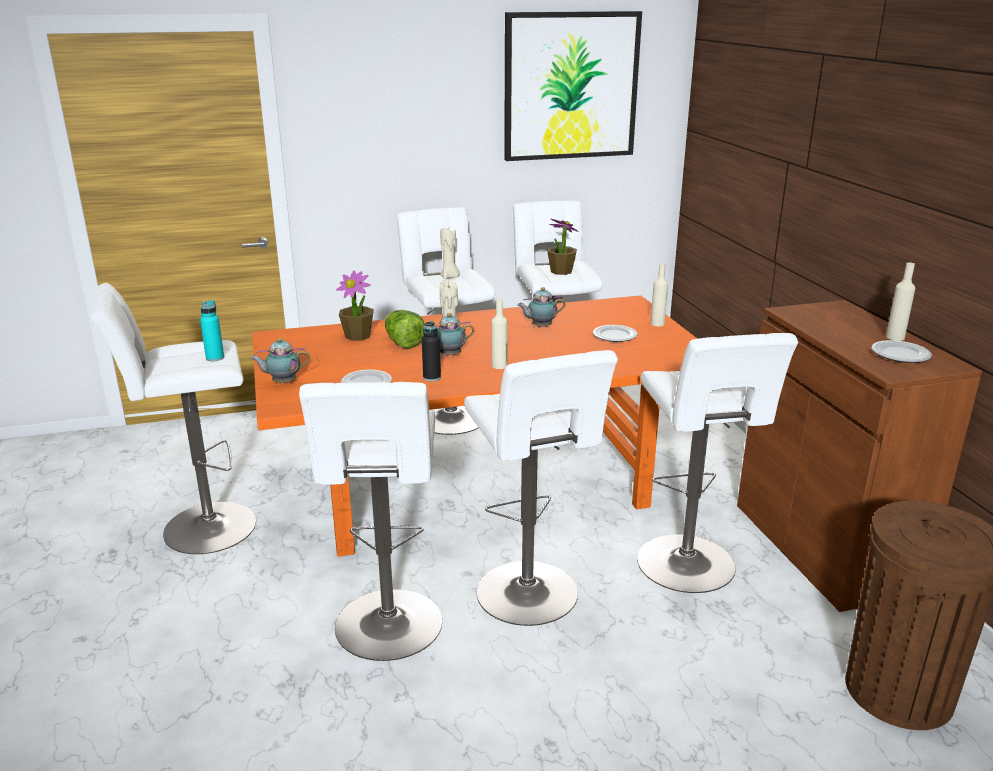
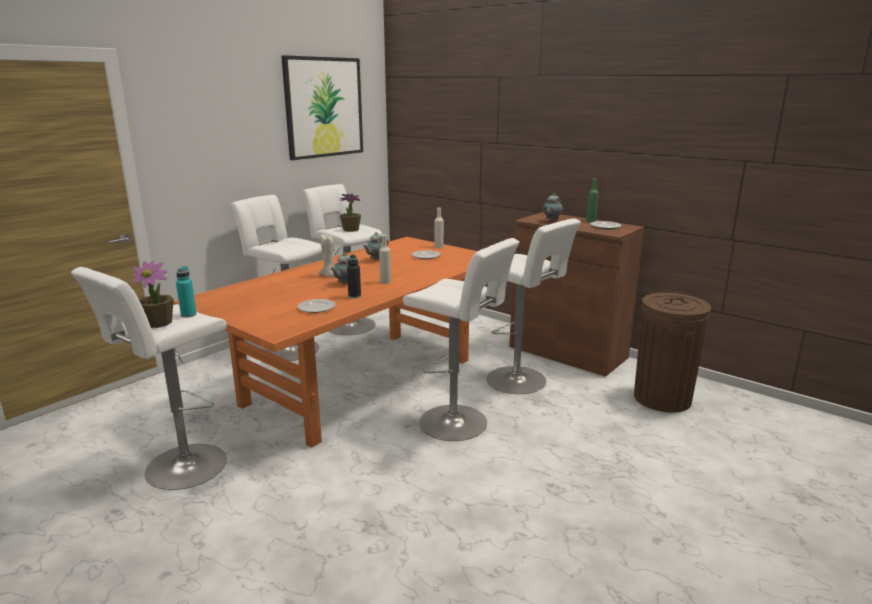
camera: 35 degrees left, 5 degrees down
teapot [251,338,310,383] -> teapot moved to [542,193,563,221]
white stool [299,382,442,661] -> none
potted plant [336,271,374,341] -> potted plant moved to [131,261,174,328]
lettuce [385,310,425,349] -> none
beige candle [440,228,460,279] -> none
beige bottle [886,262,915,341] -> green bottle [586,179,599,222]

